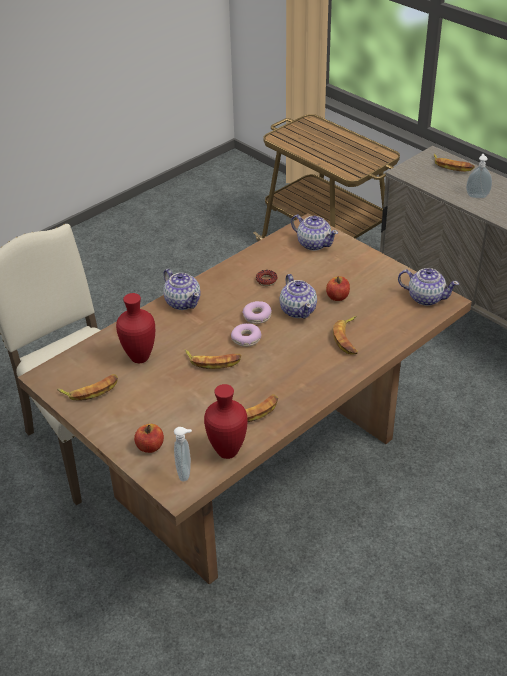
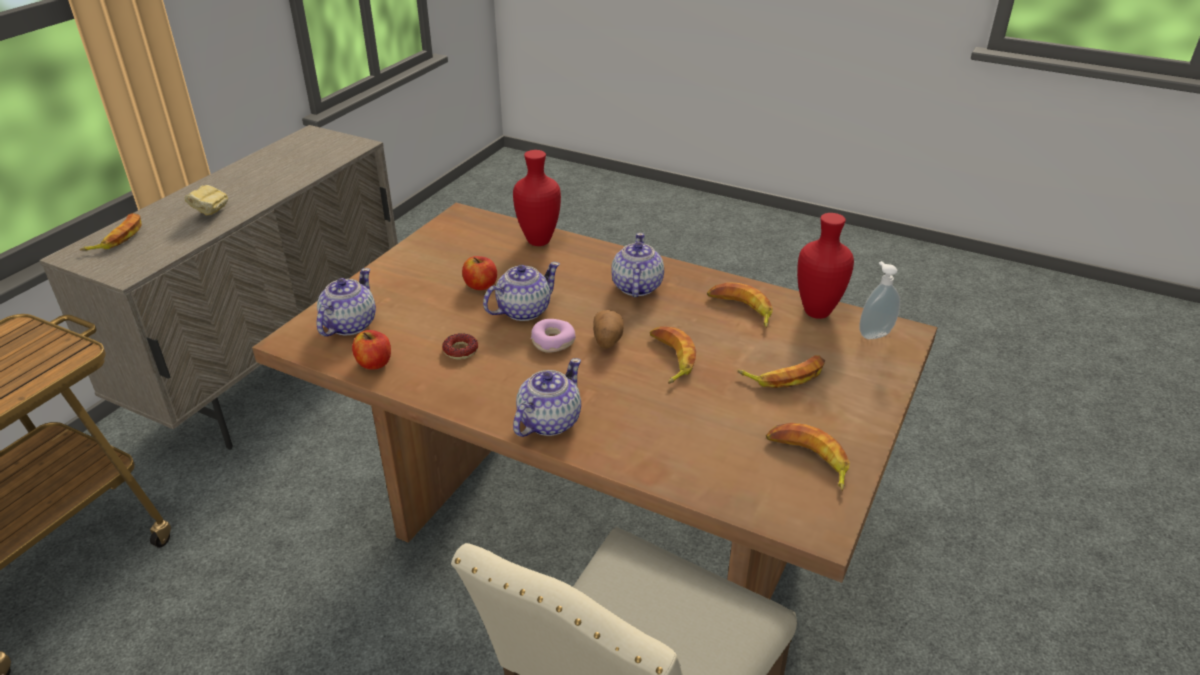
camera: 110 degrees left, 5 degrees down
red vase [116,293,155,363] -> red vase moved to [513,150,561,246]
apple [134,424,164,453] -> apple moved to [352,330,391,370]
donut [231,323,261,347] -> potato [593,310,624,349]
banana [333,316,358,355] -> banana moved to [737,355,825,388]
teapot [398,268,459,306] -> teapot moved to [611,233,664,297]
soap dispenser [466,154,492,198] -> bread [185,185,228,216]

